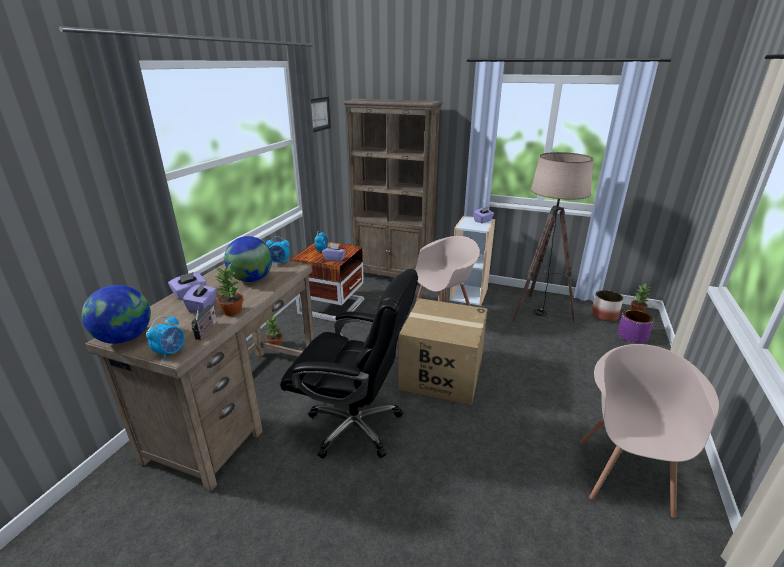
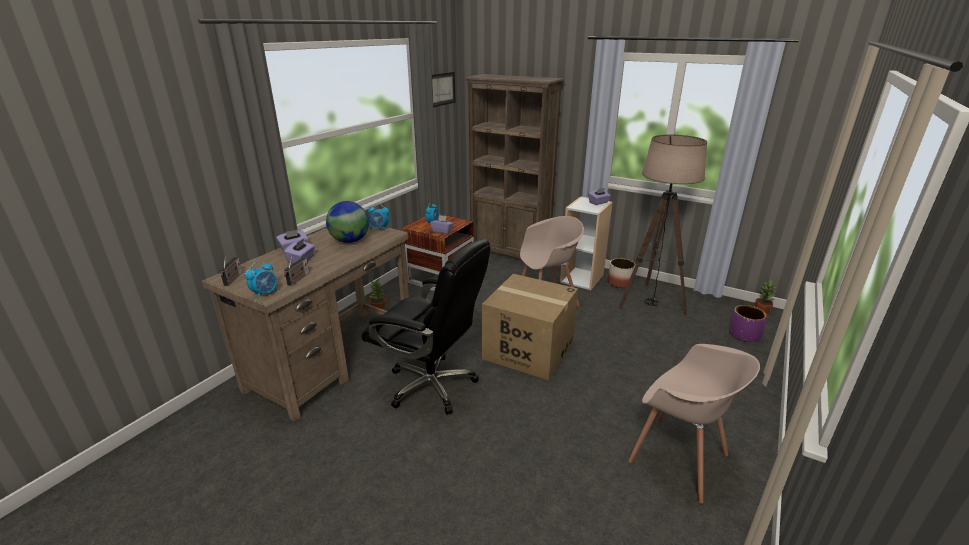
camera: 10 degrees right, 0 degrees up
globe [82,285,151,344] -> radio [220,257,242,286]
potted plant [214,264,244,316] -> none
beige chair [580,344,719,518] -> beige chair turned 105 degrees clockwise [628,344,760,504]
planter [591,290,624,321] -> planter moved to [608,258,636,288]

